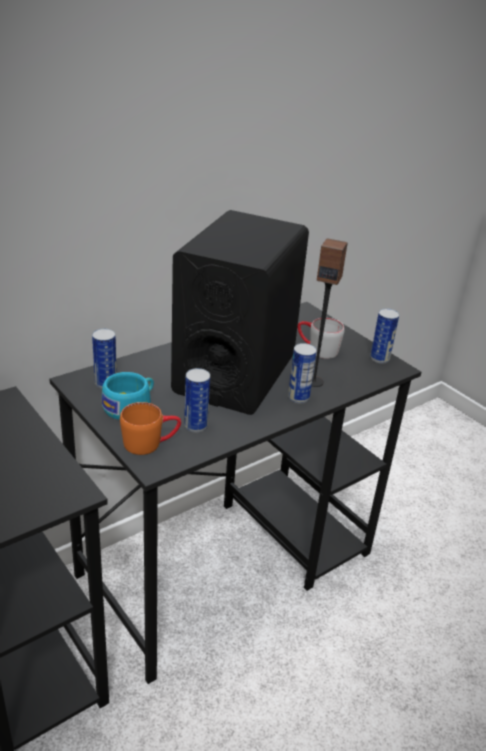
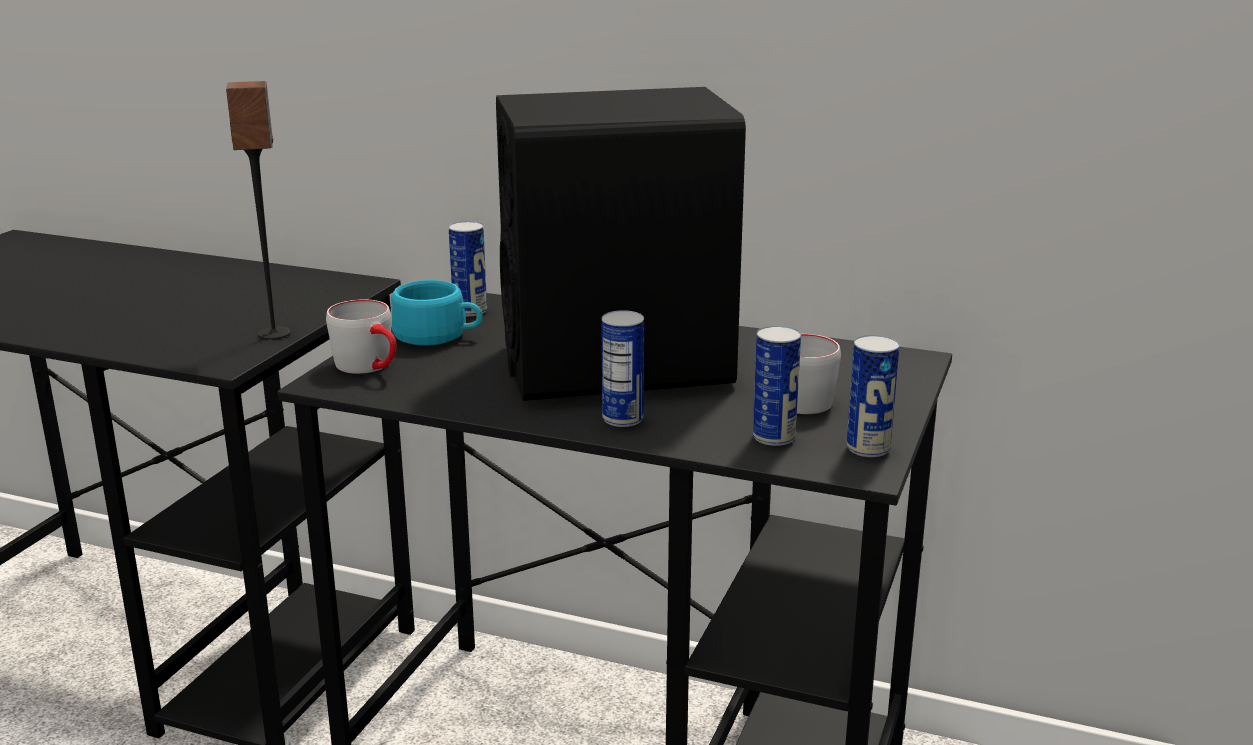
camera: 60 degrees right, 10 degrees down
orange mug [120,402,181,455] -> grey mug [326,299,396,374]
can [184,368,210,433] -> can moved to [753,326,801,446]
speaker [312,238,348,387] -> speaker moved to [226,81,291,340]

